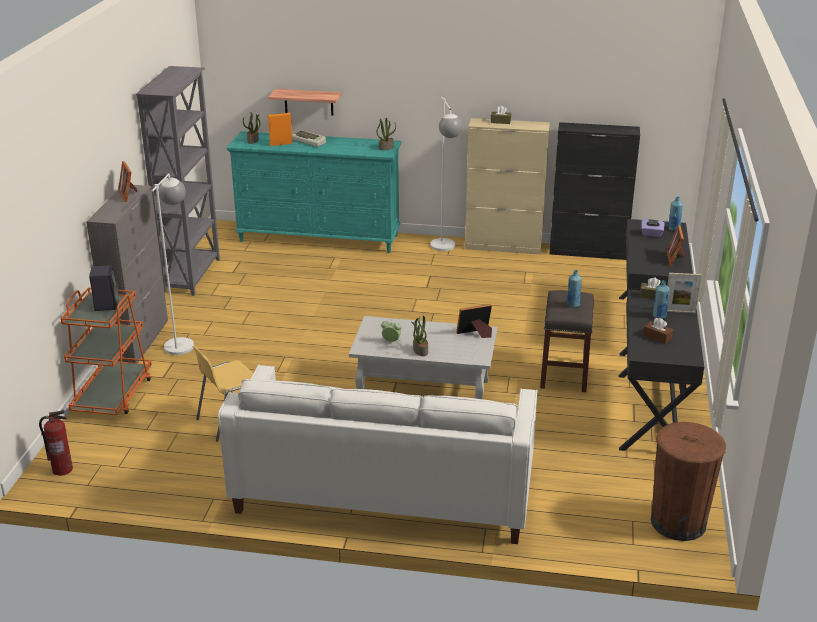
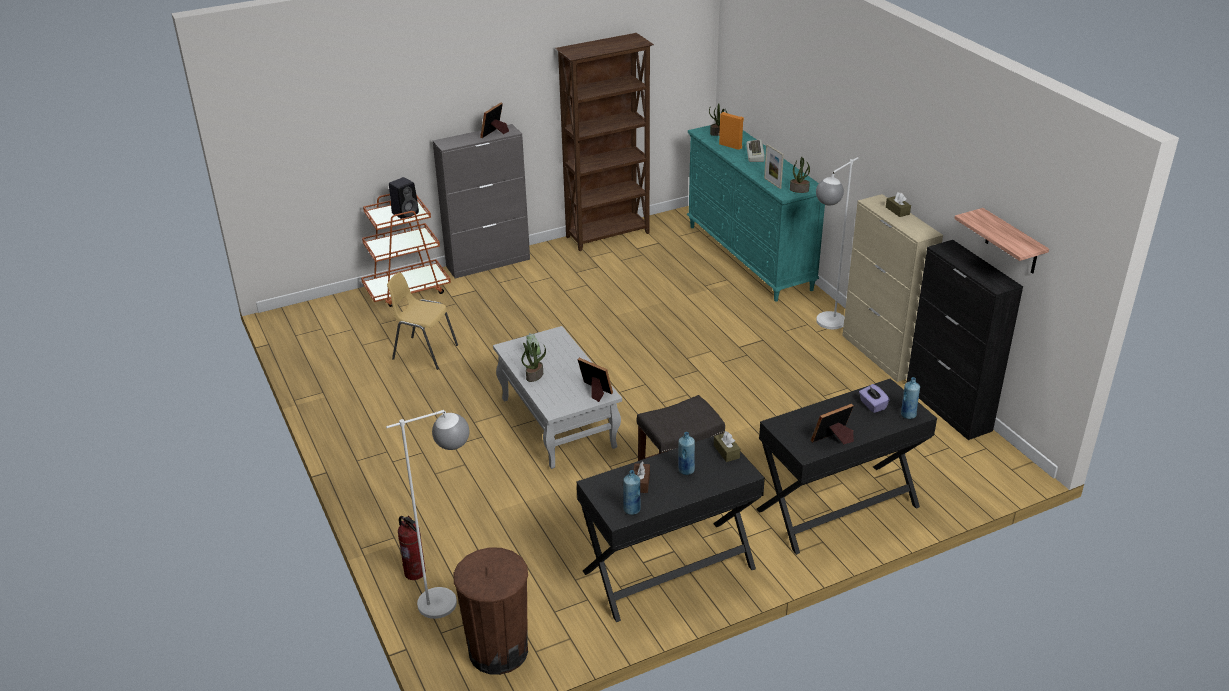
camera: 55 degrees right, 5 degrees up
fire extinguisher [39,410,73,476] -> fire extinguisher moved to [398,516,426,580]
grey bookcase [136,66,220,296] -> brown bookcase [555,33,654,251]
white floor lamp [151,173,194,355] -> white floor lamp moved to [386,410,470,619]
white sofa [218,365,538,544] -> none
shelf [268,89,342,116] -> shelf moved to [954,208,1049,274]
blue bottle [567,270,582,308] -> blue bottle moved to [623,470,640,515]
picture frame [667,273,701,313] -> picture frame moved to [764,144,784,189]

